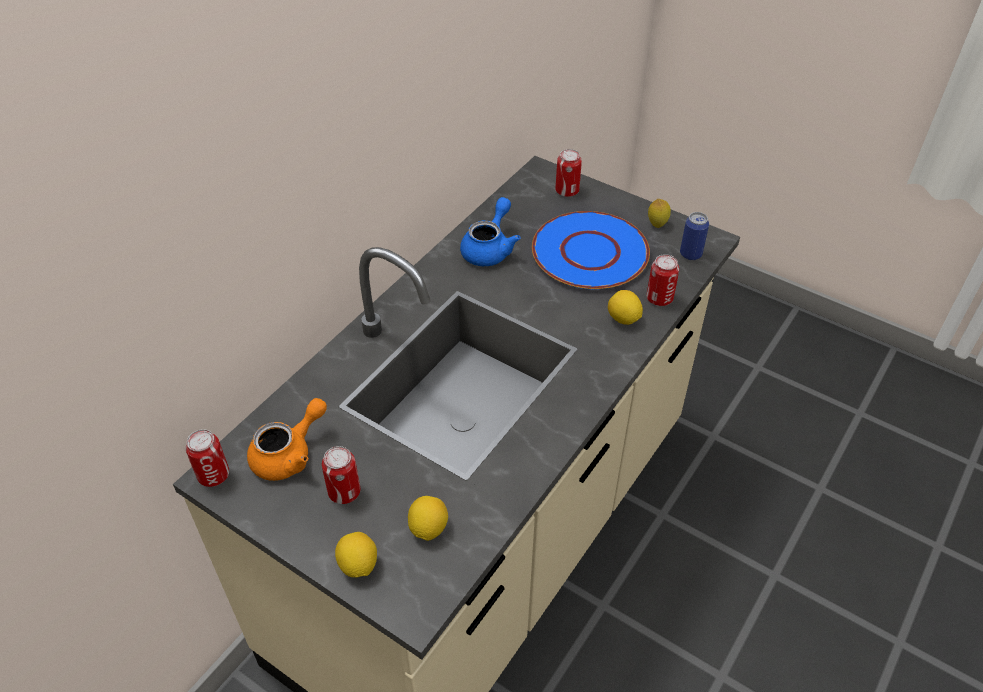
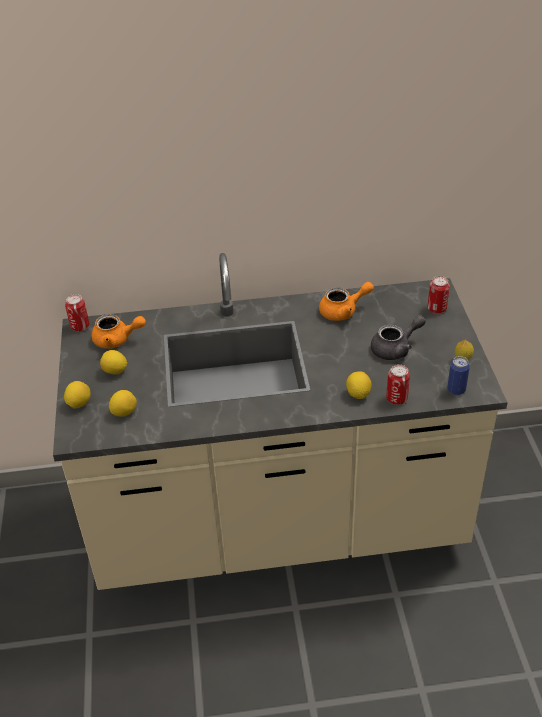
camera: 50 degrees right, 5 degrees down
can [322,446,361,504] -> lemon [100,350,127,374]
blue teapot [460,197,521,266] -> orange teapot [319,282,374,321]
blue plate [532,211,650,289] -> grey teapot [371,315,426,360]

